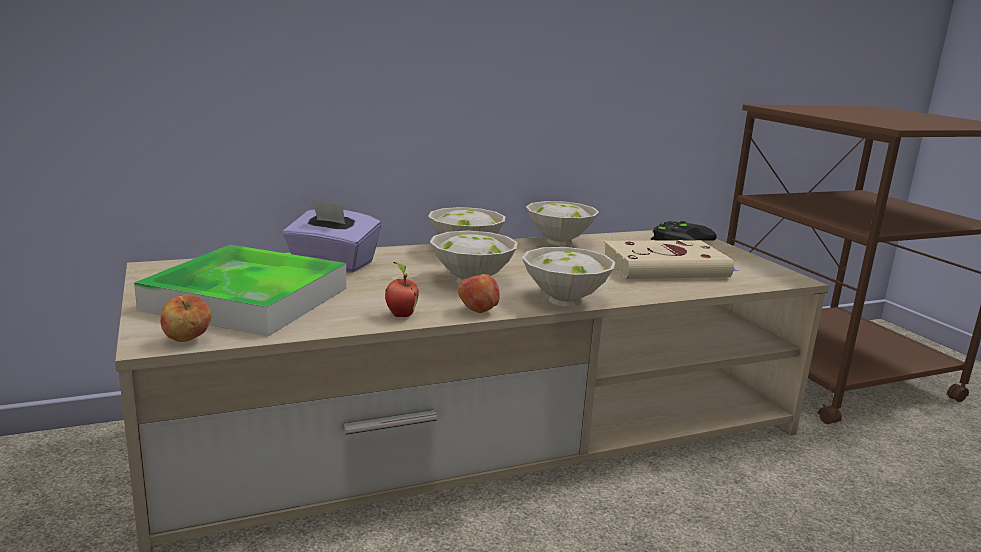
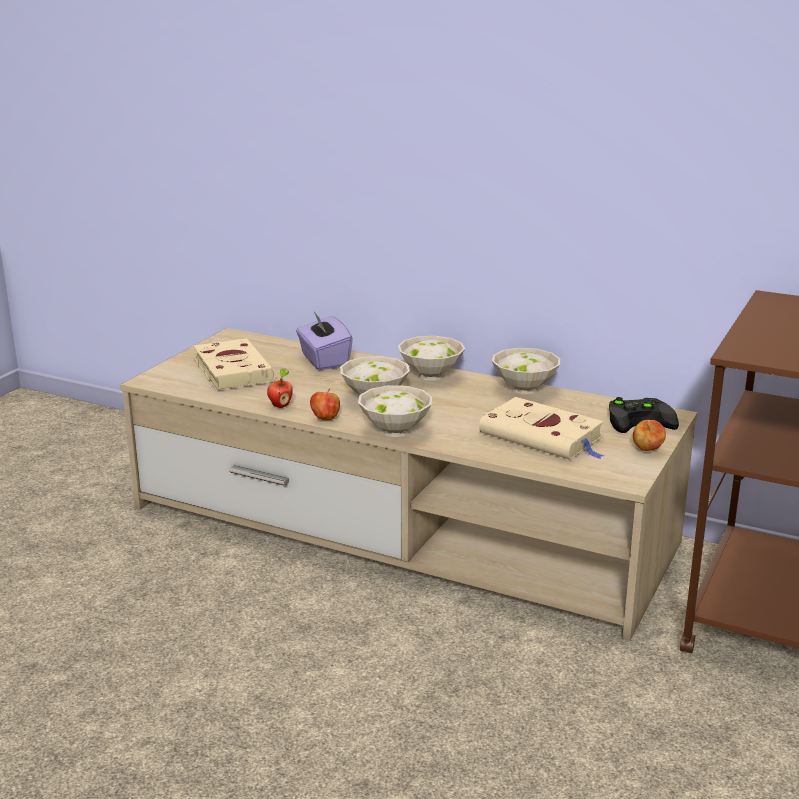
camera: 50 degrees right, 5 degrees up
tray [134,245,346,337] -> beige book [193,338,275,391]
apple [160,295,211,342] -> apple moved to [633,420,666,451]

